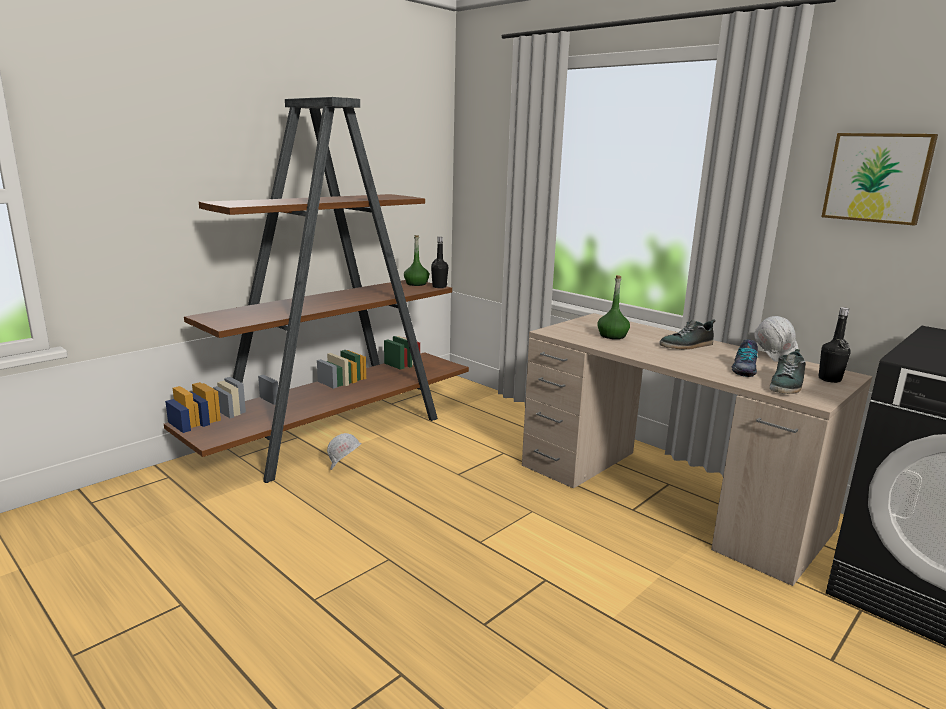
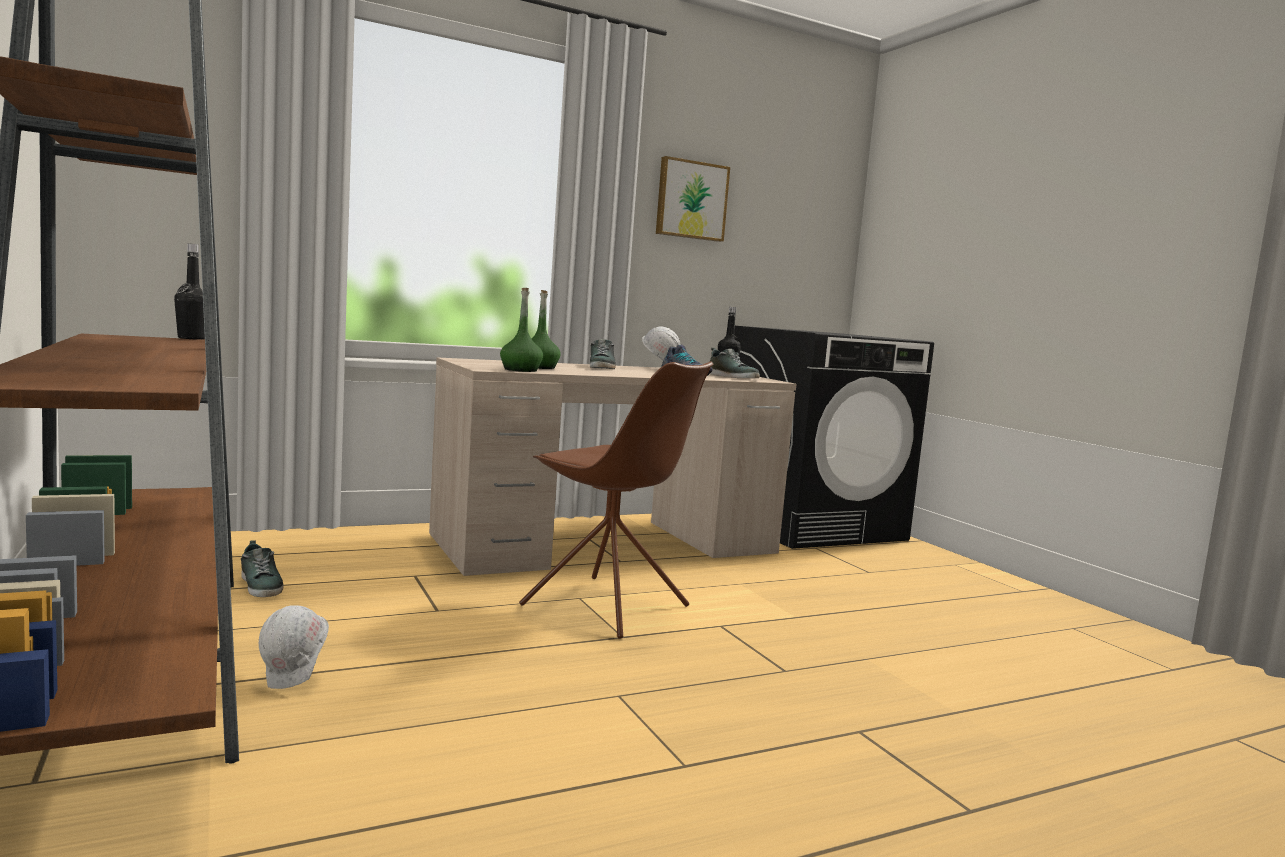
camera: 70 degrees left, 10 degrees down
green bottle [404,235,429,286] -> green bottle moved to [500,288,543,372]
none -> shoe [241,540,284,597]
none -> brown chair [519,362,713,639]

